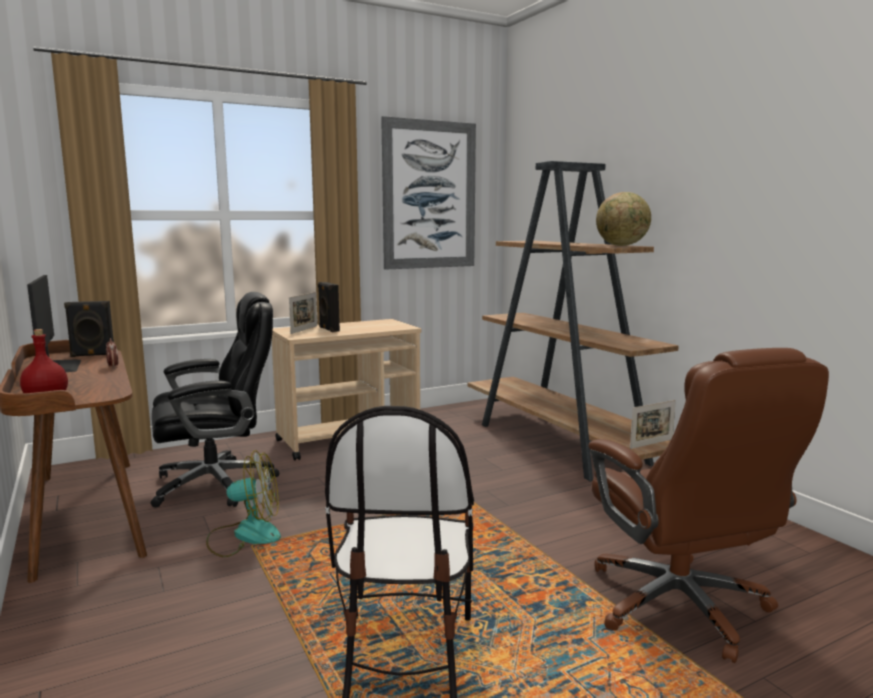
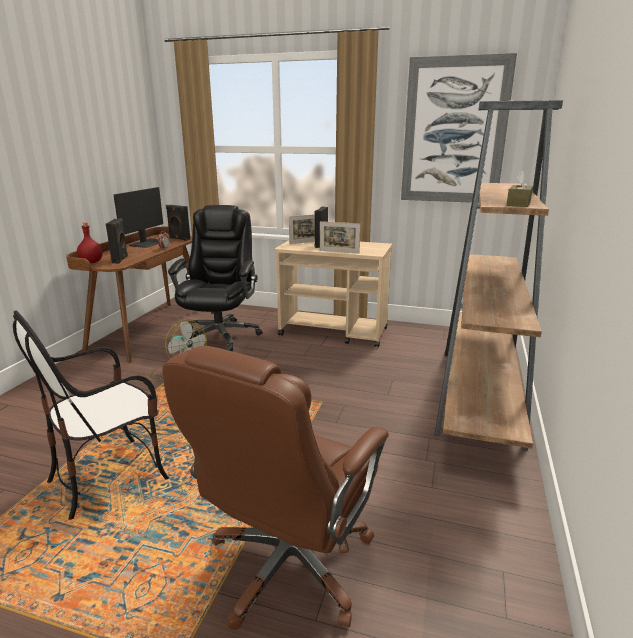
camera: 45 degrees right, 10 degrees up
black office chair [151,292,280,507] -> black office chair turned 105 degrees counterclockwise [168,205,263,351]
globe [596,192,651,246] -> brown tissue box [507,171,533,207]
picture frame [630,400,676,449] -> picture frame moved to [320,221,360,253]
none -> black speaker [106,218,128,264]

